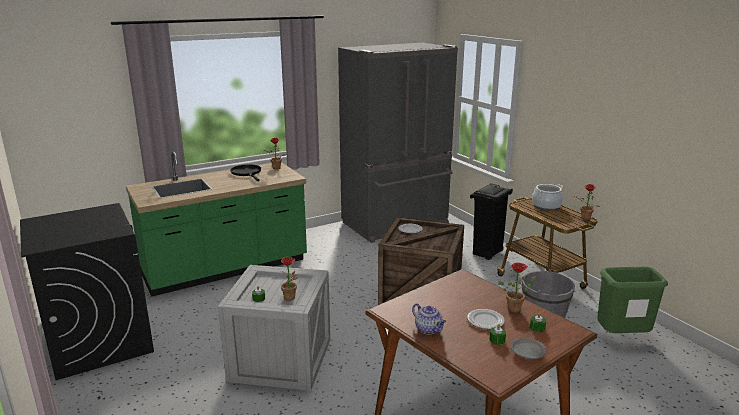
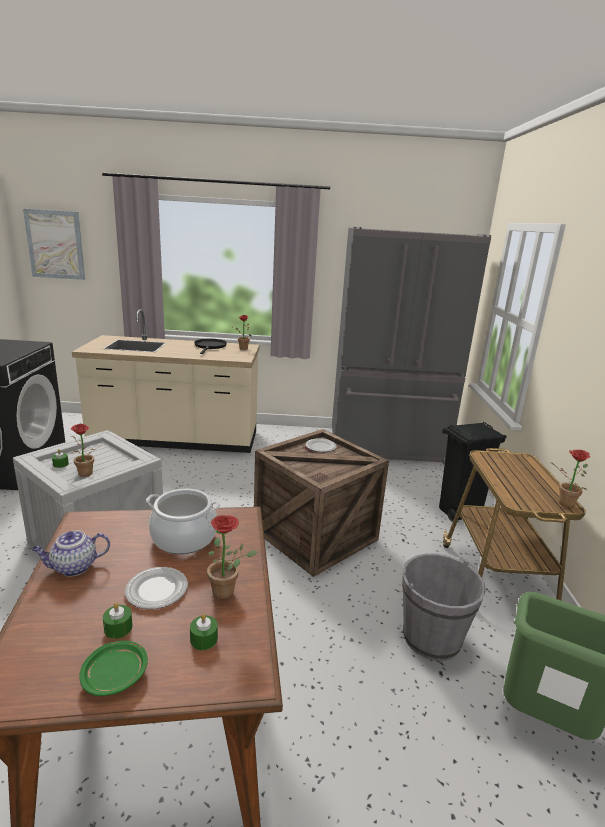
camera: 30 degrees right, 0 degrees up
green counter [126,152,307,297] -> beige counter [72,309,259,453]
teapot [412,303,447,334] -> teapot turned 75 degrees clockwise [31,531,110,577]
grey plate [511,337,546,359] -> green plate [79,641,148,696]
cooking pot [532,184,563,210] -> cooking pot moved to [146,489,220,554]
none -> picture [23,209,85,280]

